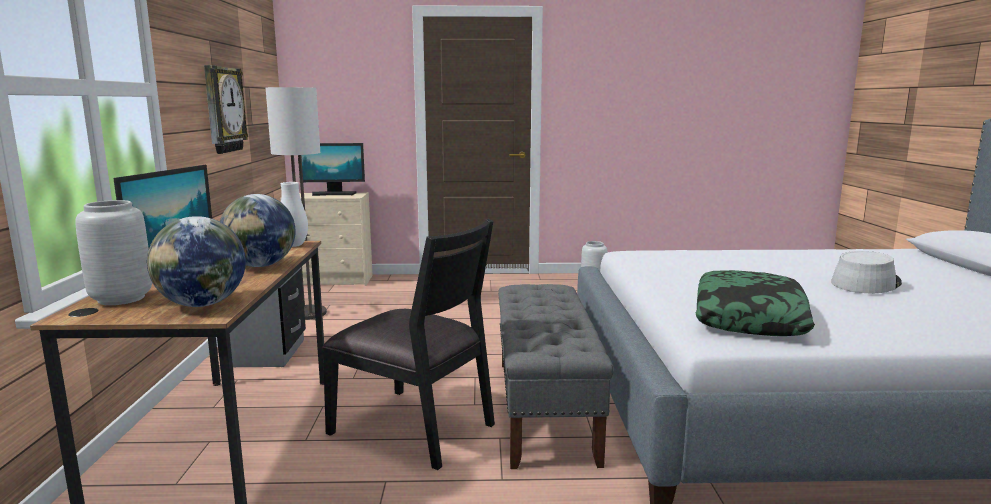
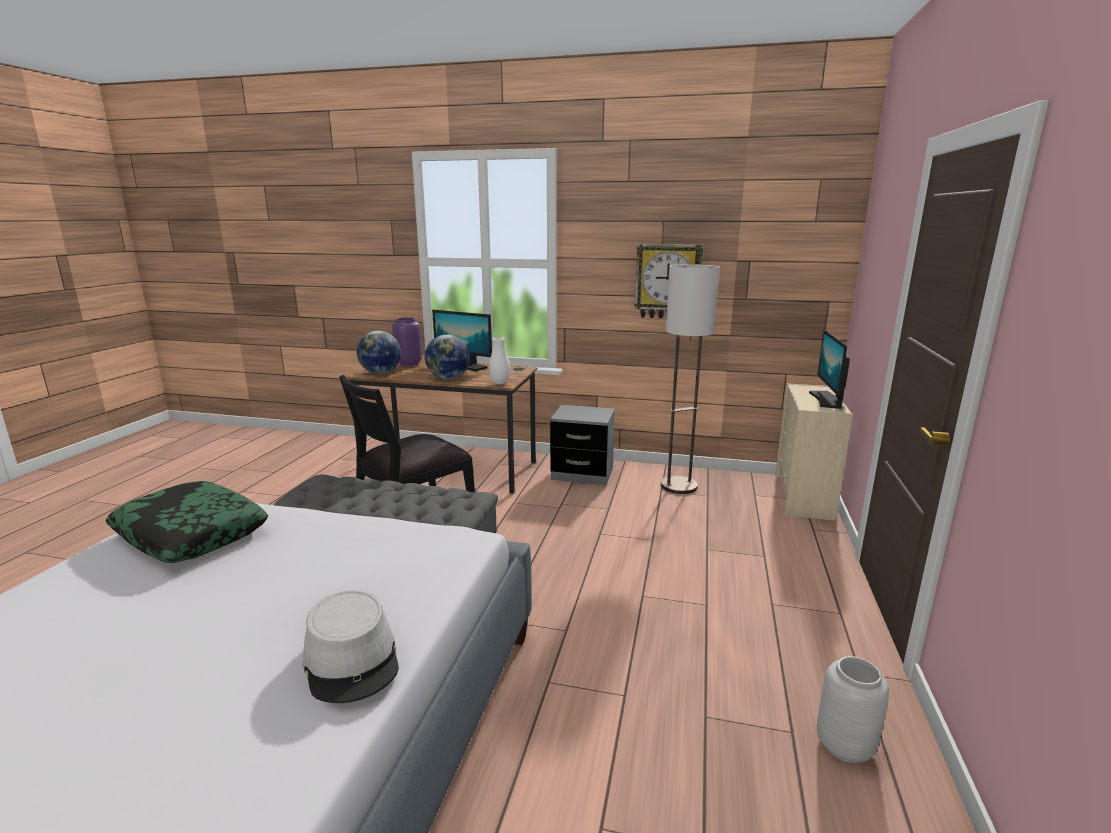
camera: 105 degrees right, 5 degrees up
grey vase [75,200,152,305] -> purple vase [392,317,422,366]
grey hat [831,251,902,293] -> grey hat moved to [302,590,399,703]

